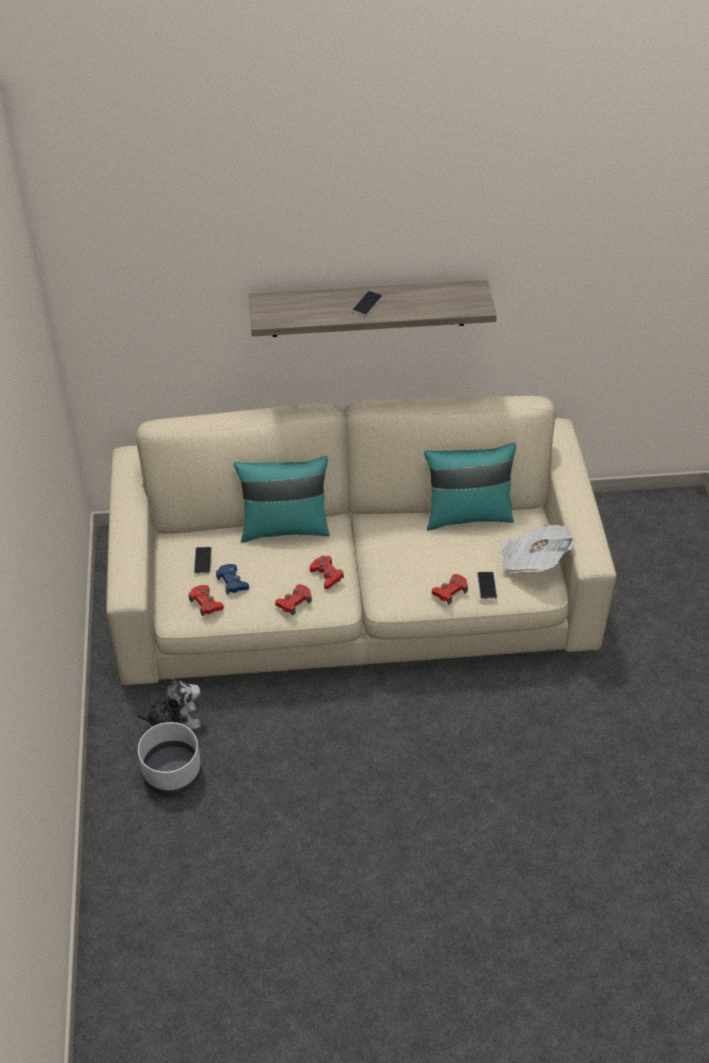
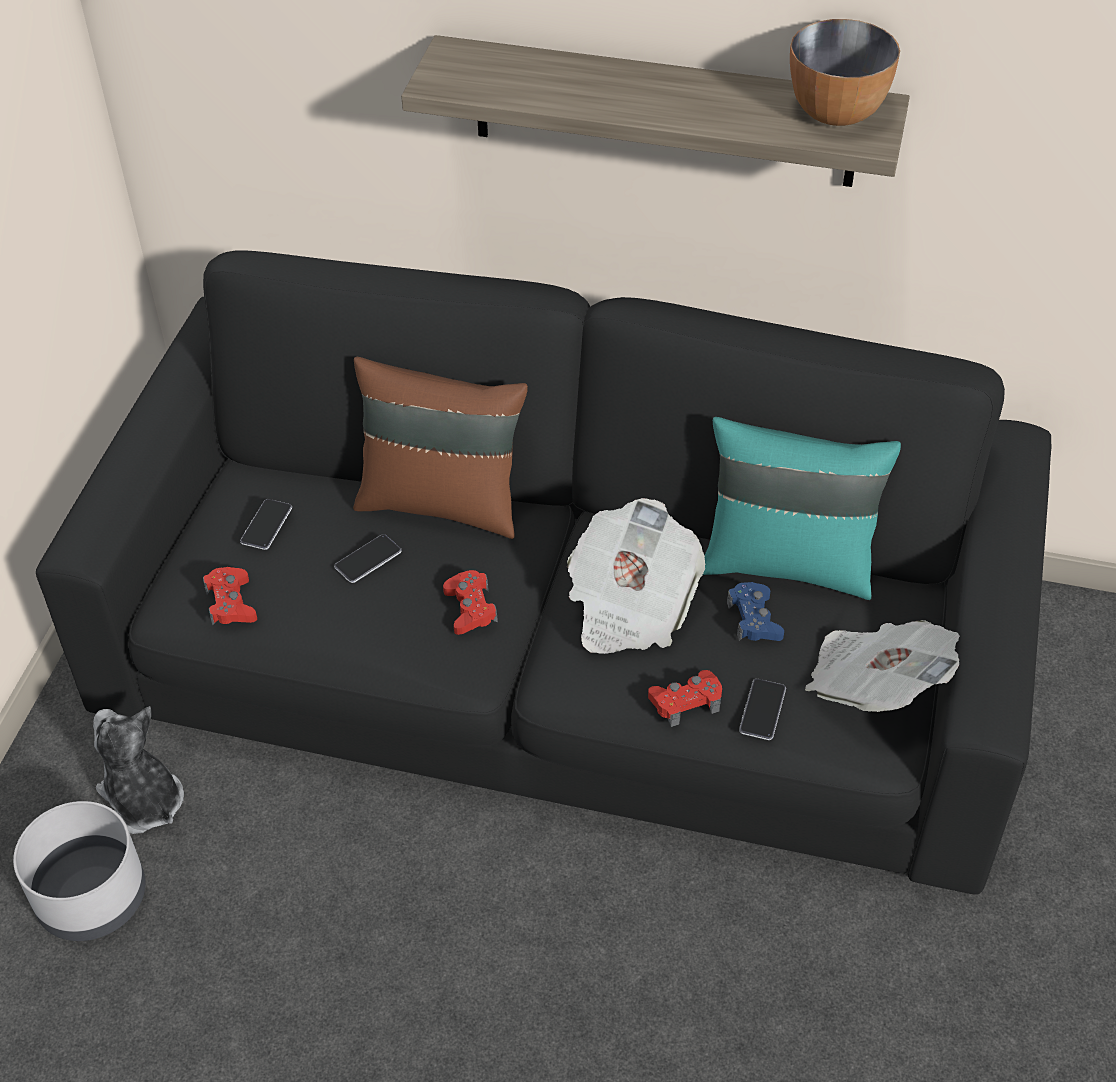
camera: 20 degrees right, 0 degrees up
beige sofa [106,396,616,685] -> black sofa [36,250,1052,895]
plush toy [136,676,201,729] -> plush toy turned 135 degrees counterclockwise [93,706,184,834]
blue game controller [216,564,249,595] -> blue game controller moved to [727,582,784,641]
turquoise pillow [234,456,330,542] -> brown pillow [353,357,528,539]
red game controller [275,584,312,616] -> none
phone [352,291,383,316] -> phone moved to [334,534,402,583]
none -> newspaper [567,498,706,654]
none -> bowl [790,19,900,126]

